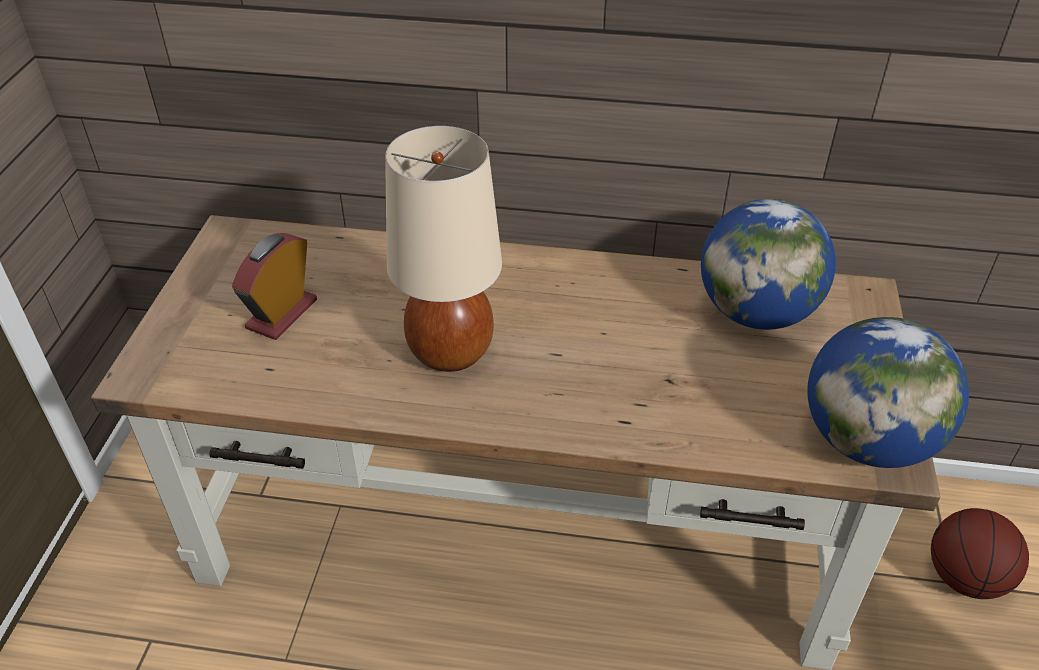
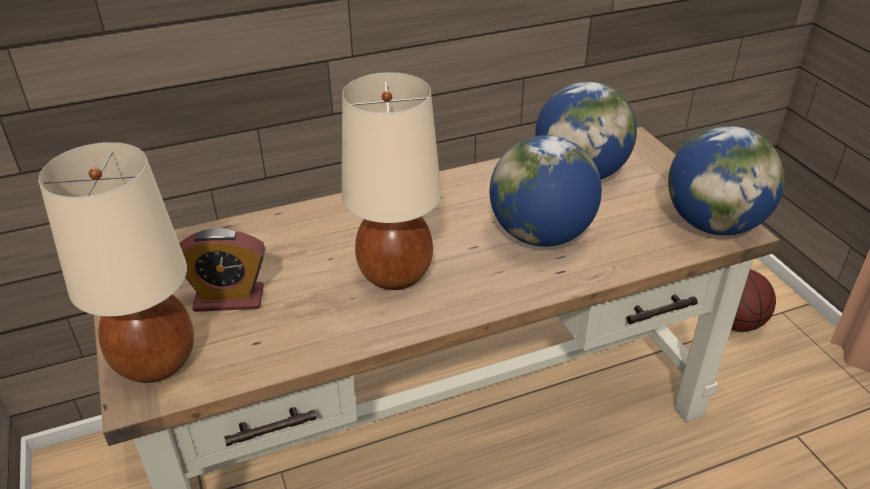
camera: 30 degrees left, 5 degrees down
alarm clock [232,233,317,340] -> alarm clock turned 90 degrees counterclockwise [179,228,265,312]
none -> beige table lamp [38,142,194,383]
none -> globe [490,135,602,247]

